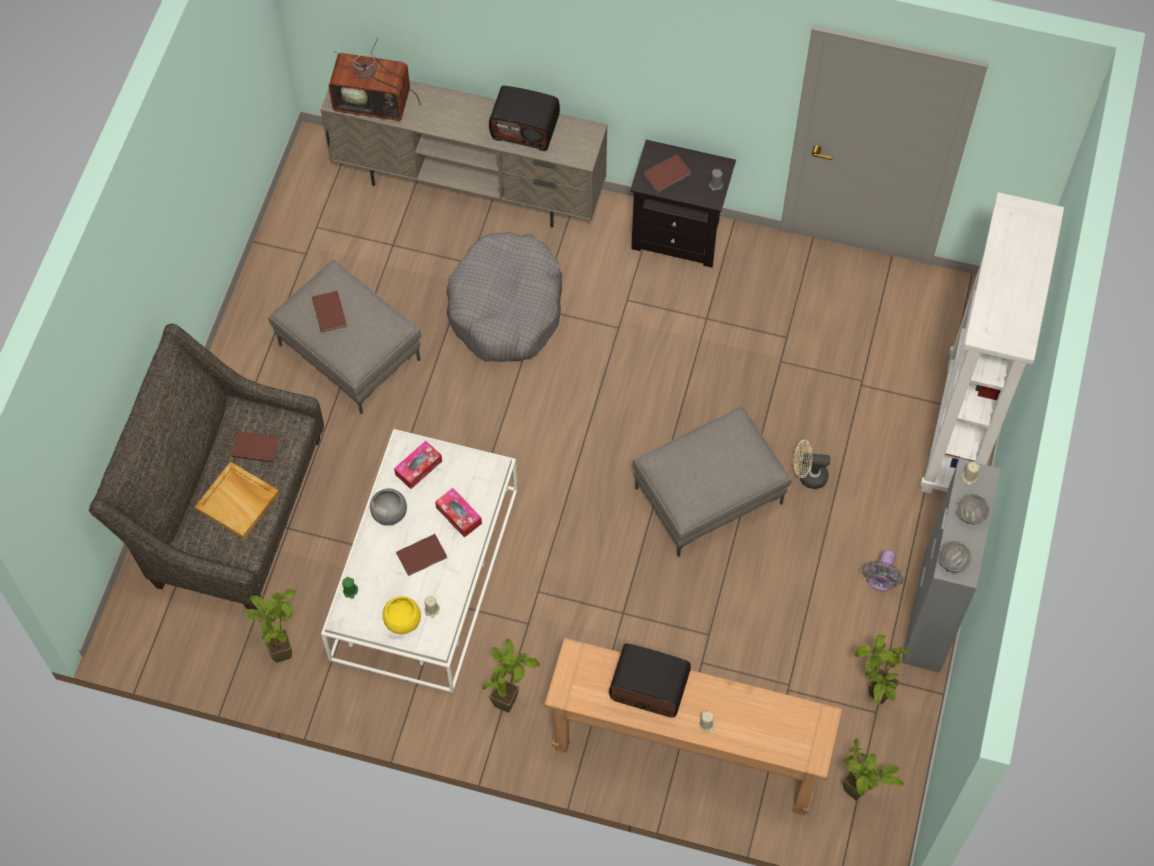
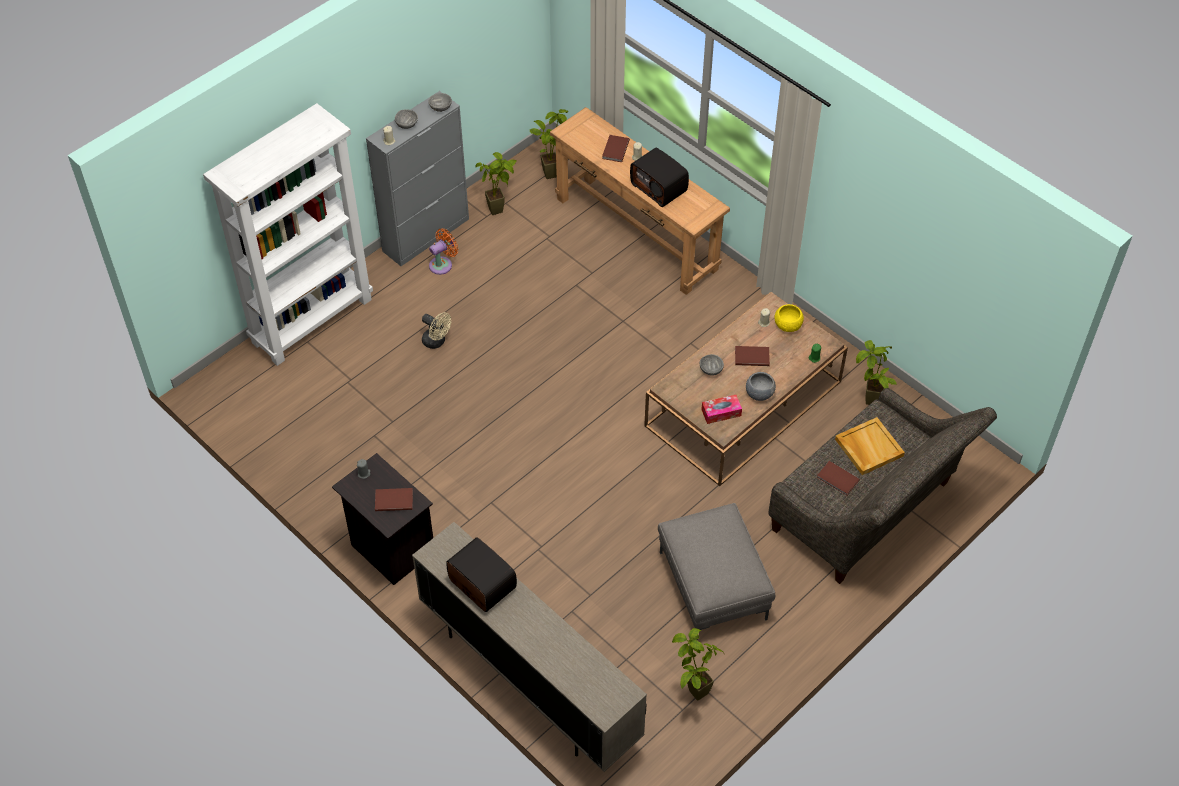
camera: 150 degrees left, 10 degrees down
brown book [312,291,347,332] -> brown book moved to [602,135,630,162]
white coffee table [321,429,518,693] -> brown coffee table [644,292,848,486]
television [329,37,422,121] -> none
tissue box [435,488,482,538] -> grey bowl [700,354,724,376]
grey dog bed [447,232,562,362] -> none
potted plant [482,638,540,713] -> potted plant moved to [672,628,724,701]
grey ottoman [633,406,791,557] -> none
grey fan [862,550,903,591] -> orange fan [429,228,458,275]

